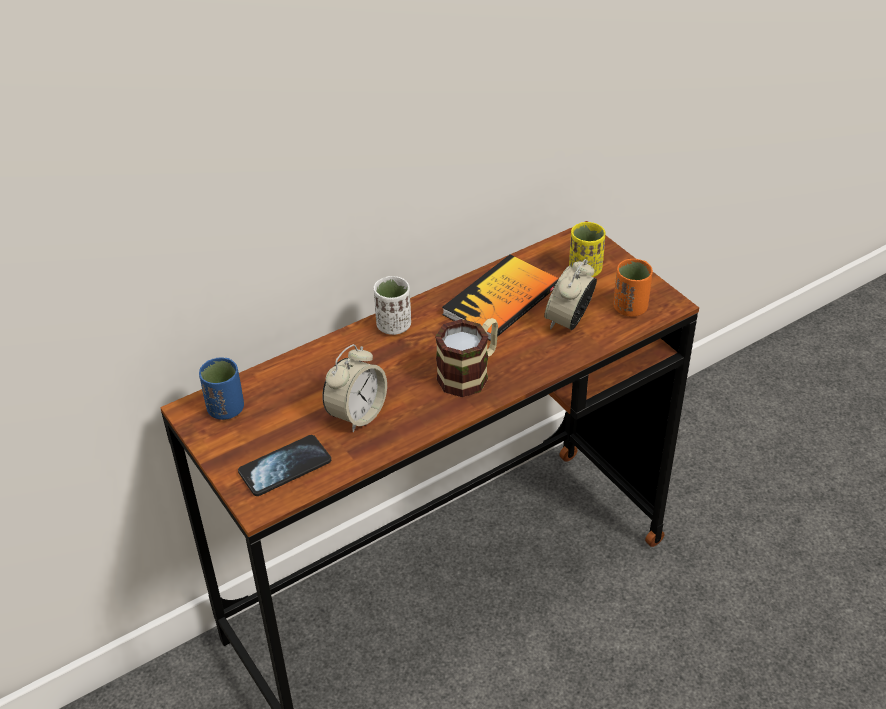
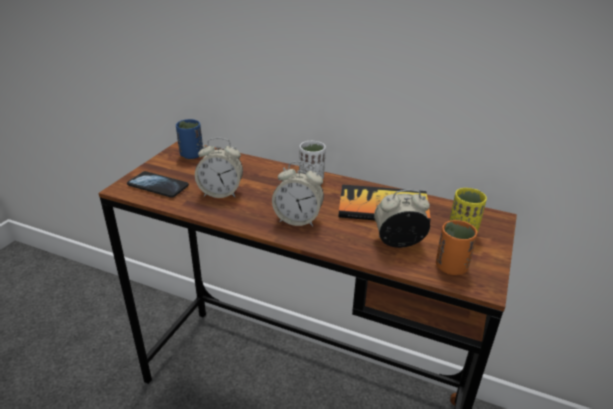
camera: 55 degrees right, 10 degrees down
mug [435,318,498,397] -> alarm clock [272,161,324,227]

